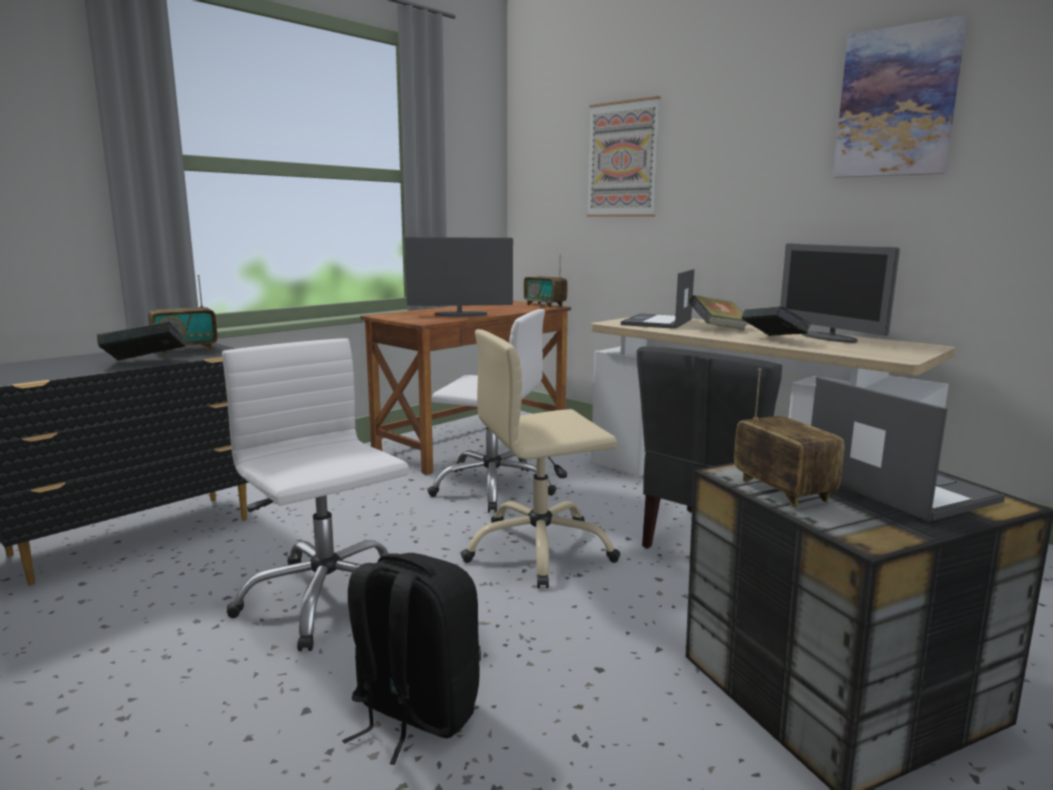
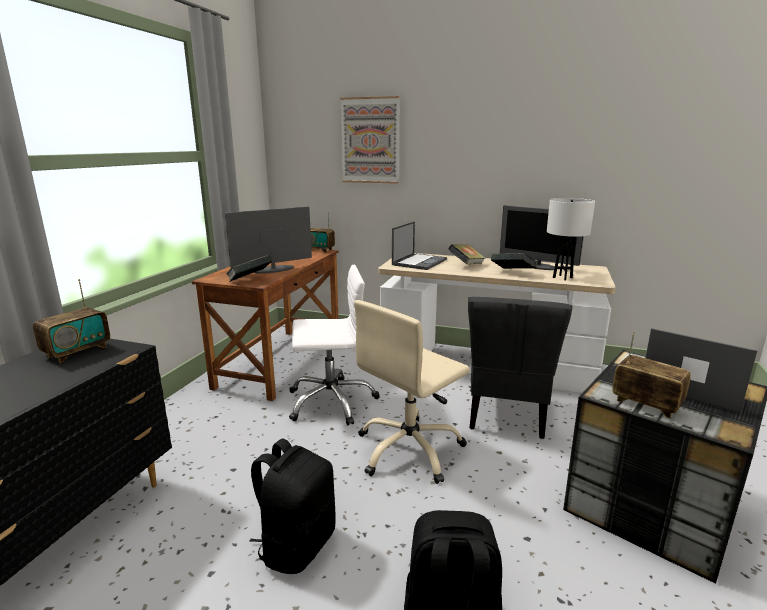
camera: 25 degrees left, 5 degrees up
book [97,321,185,361] -> book moved to [226,255,272,282]
white office chair [222,338,409,651] -> black backpack [250,438,336,574]
laptop [621,269,694,329] -> laptop turned 150 degrees counterclockwise [392,221,447,270]
picture [833,15,967,178] -> none
none -> white table lamp [547,198,595,280]

